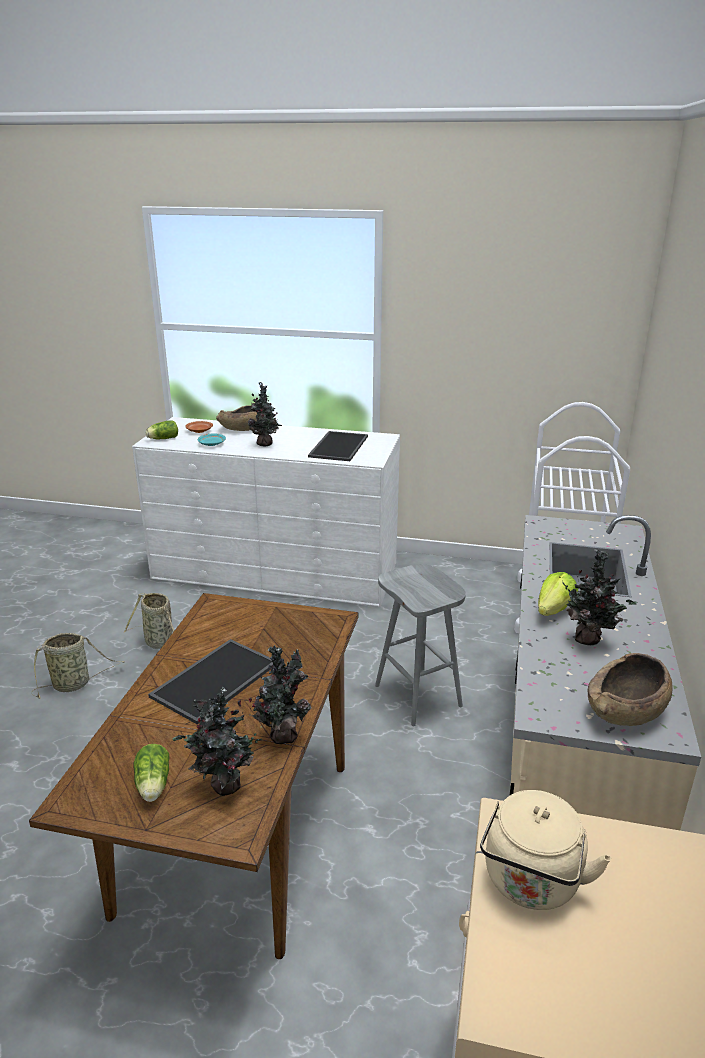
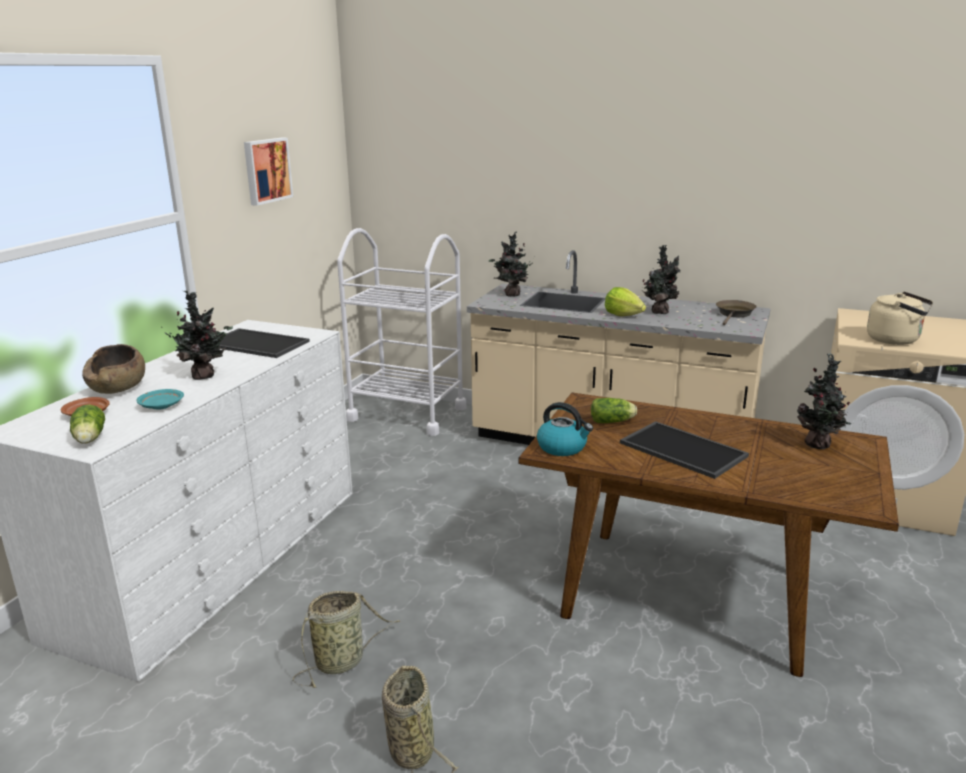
camera: 80 degrees left, 5 degrees down
lettuce [134,744,169,802] -> lettuce moved to [591,398,637,423]
potted plant [249,645,311,744] -> potted plant moved to [489,231,535,297]
grey stool [375,564,466,726] -> none
brown bowl [588,653,673,726] -> brown frying pan [716,300,757,325]
none -> picture [244,138,293,206]
none -> kettle [537,402,593,456]

